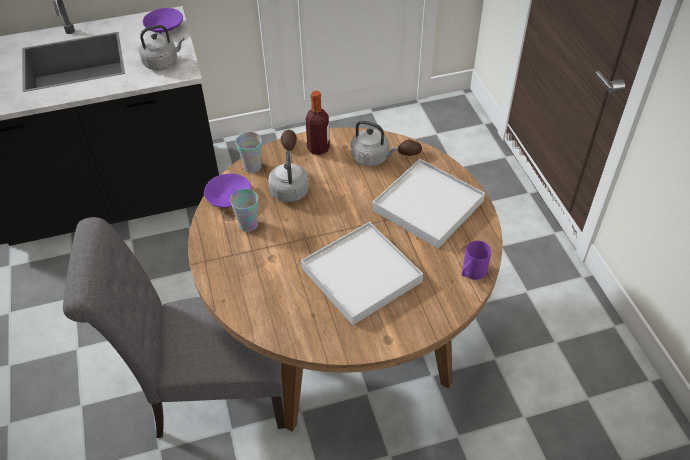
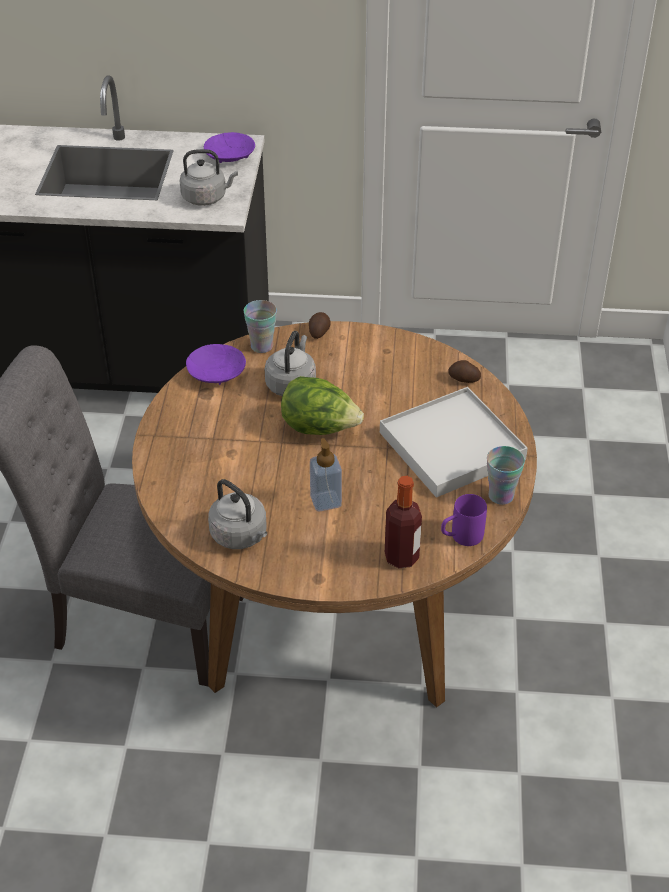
camera: 20 degrees right, 5 degrees down
cup [230,189,259,232] -> cup moved to [487,446,525,505]
white tray [301,222,423,325] -> soap dispenser [310,438,342,511]
bottle [305,91,330,155] -> bottle moved to [385,476,422,568]
grey kettle [351,121,398,166] -> grey kettle moved to [208,479,267,549]
none -> lettuce [281,376,364,435]

